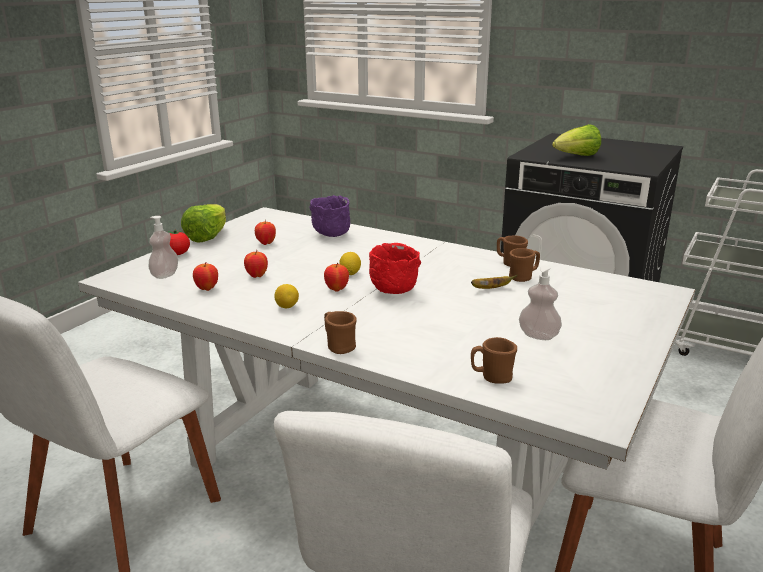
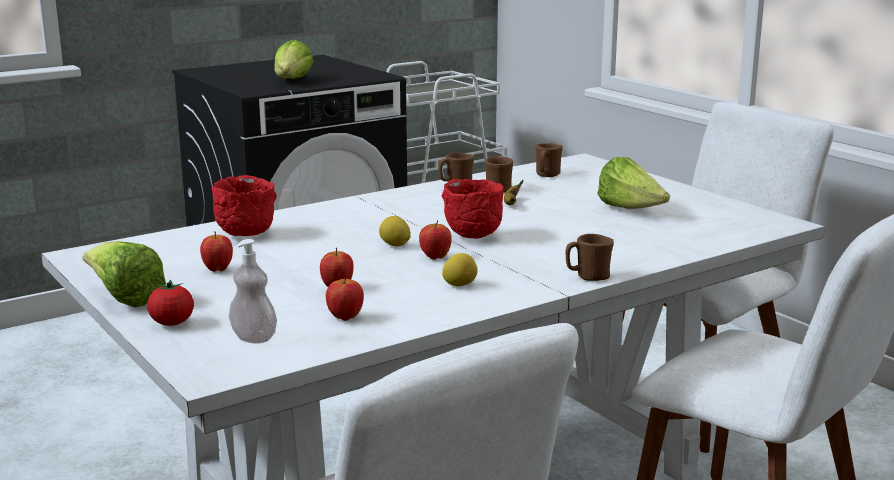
camera: 65 degrees left, 5 degrees down
purple bowl [309,195,350,237] -> red bowl [212,175,277,236]
brown mug [471,337,517,384] -> brown mug moved to [536,143,563,177]
soap dispenser [519,266,562,340] -> lettuce [598,157,670,209]

